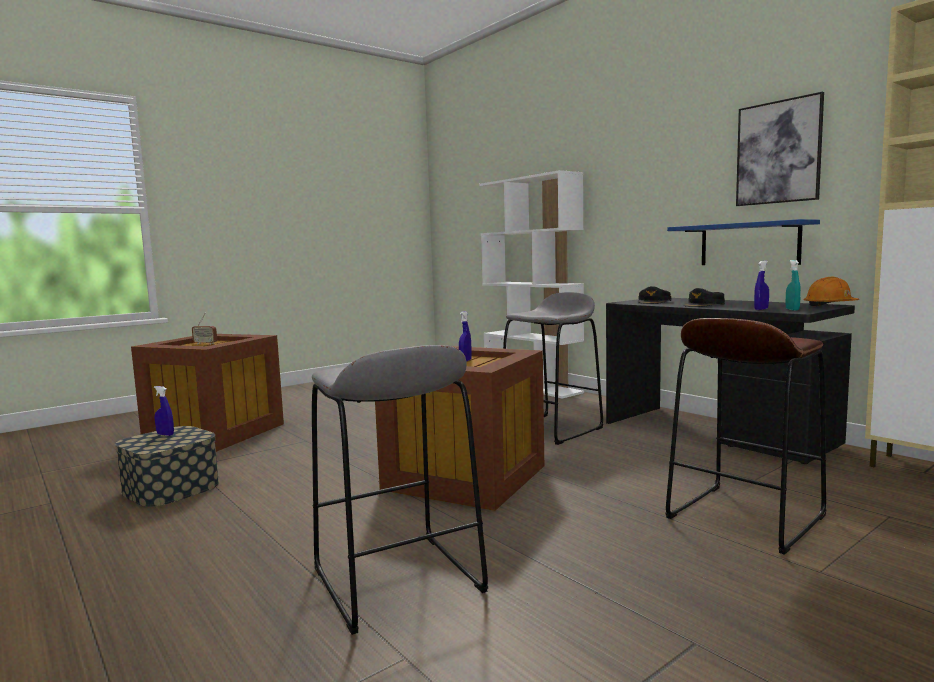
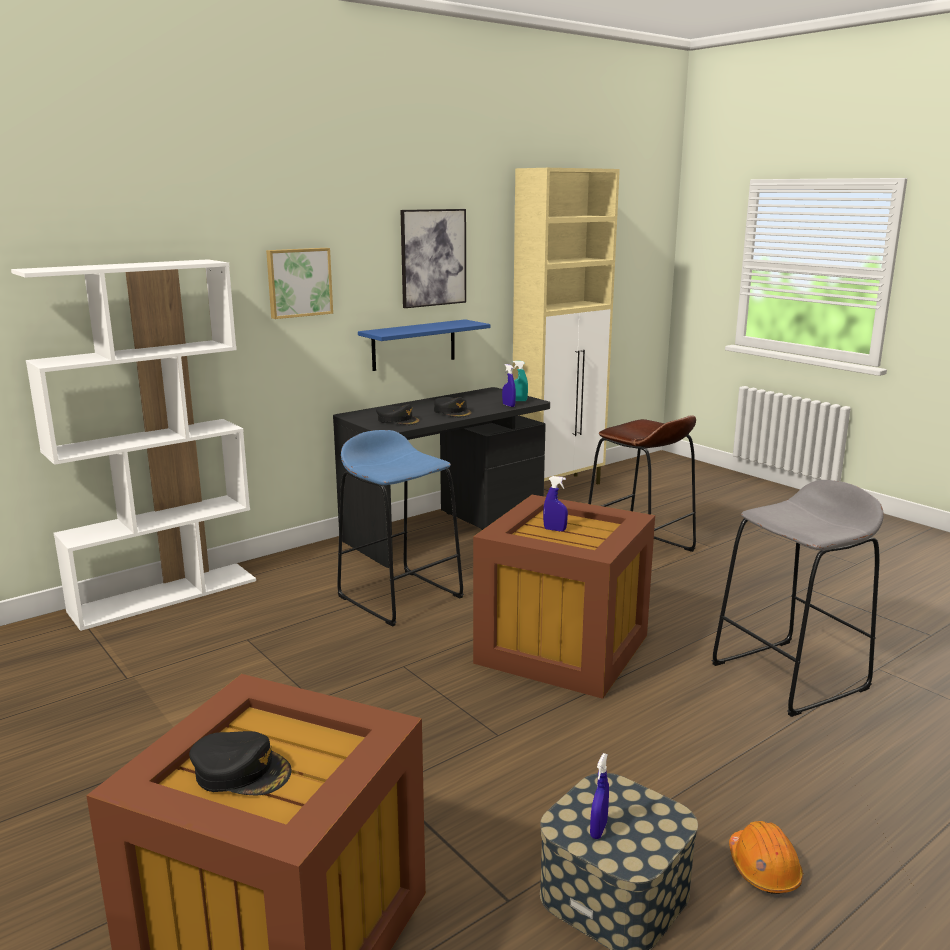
camera: 90 degrees left, 10 degrees up
radio [192,314,217,345] -> black cap [189,731,292,795]
grey stool [503,292,603,445] -> blue stool [337,430,464,626]
orange hard hat [804,277,859,306] -> orange hard hat moved to [729,821,803,894]
none -> picture [266,248,333,319]

